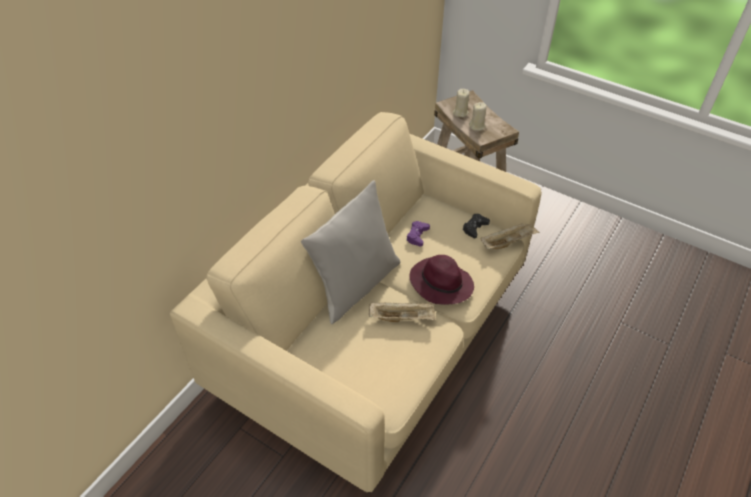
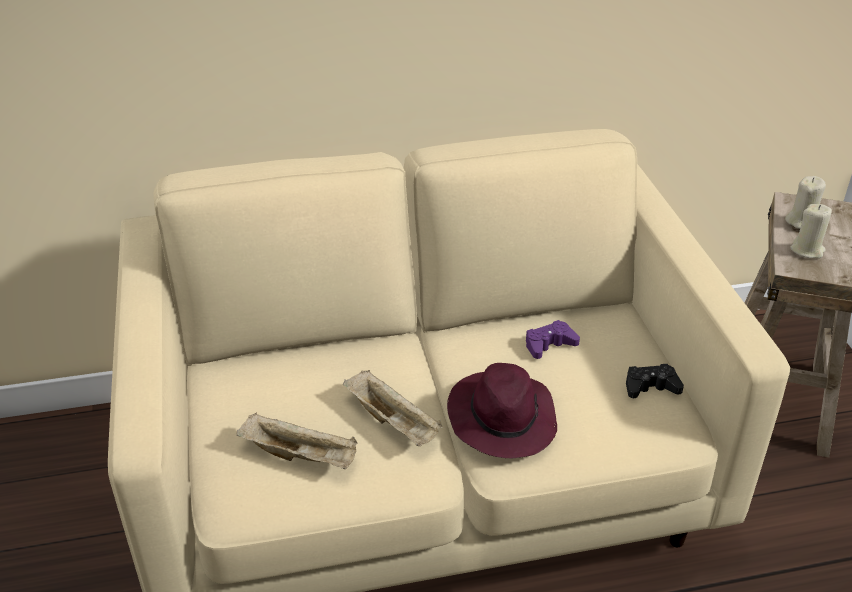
camera: 45 degrees right, 10 degrees down
grey pillow [301,180,400,324] -> none
beige tray [481,223,539,249] -> beige tray moved to [236,412,358,469]

